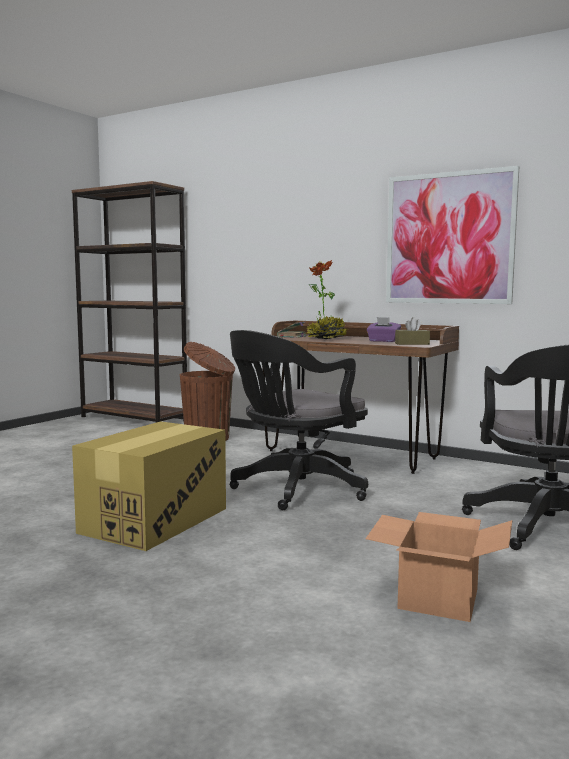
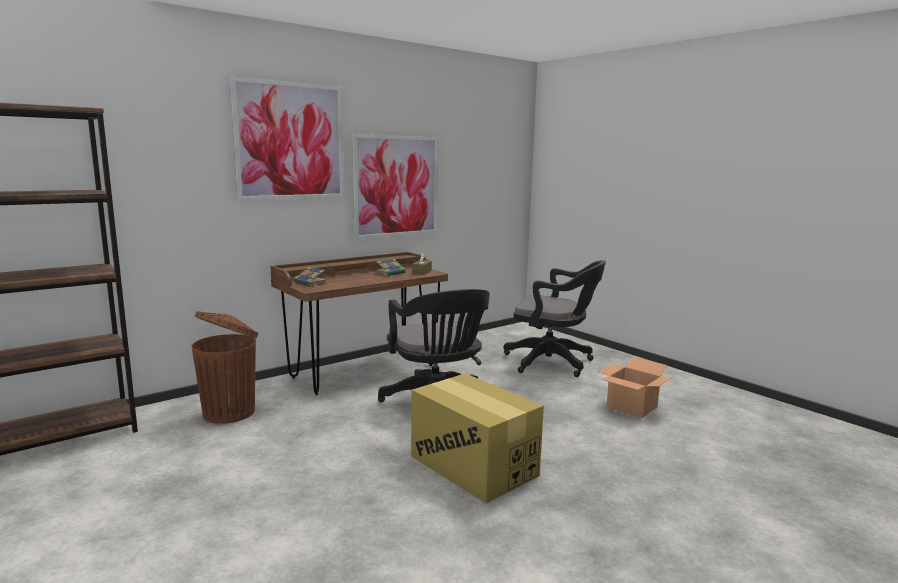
camera: 70 degrees left, 5 degrees up
potted plant [307,260,348,339] -> none
purple tissue box [367,317,401,342] -> book [375,258,405,276]
none -> picture [230,76,344,201]

